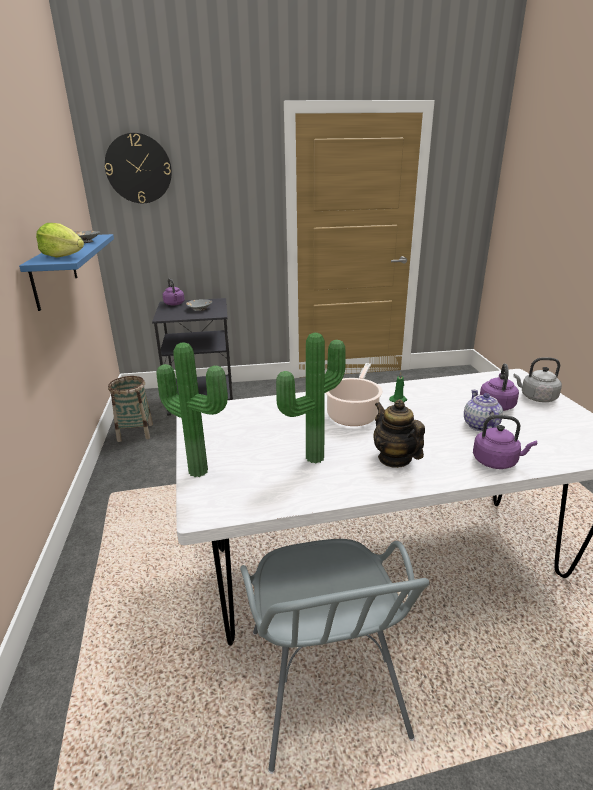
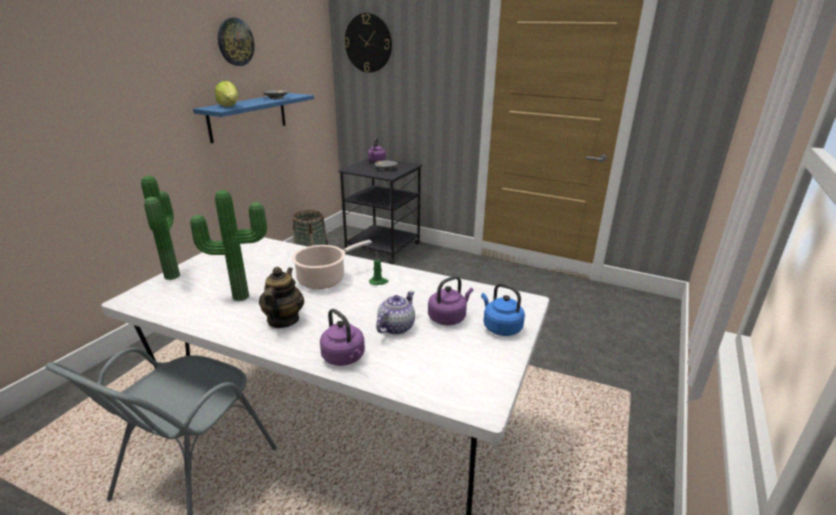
camera: 35 degrees right, 0 degrees up
grey kettle [513,357,562,402] -> blue kettle [481,283,525,336]
none -> wall clock [218,18,255,66]

